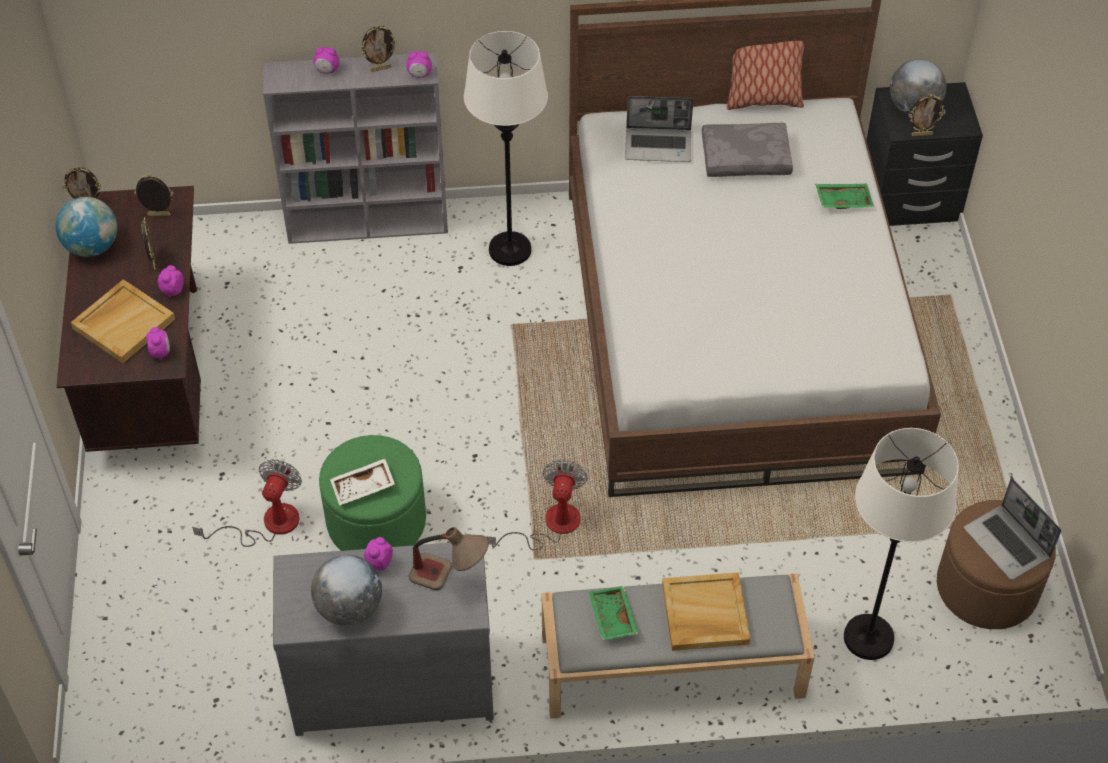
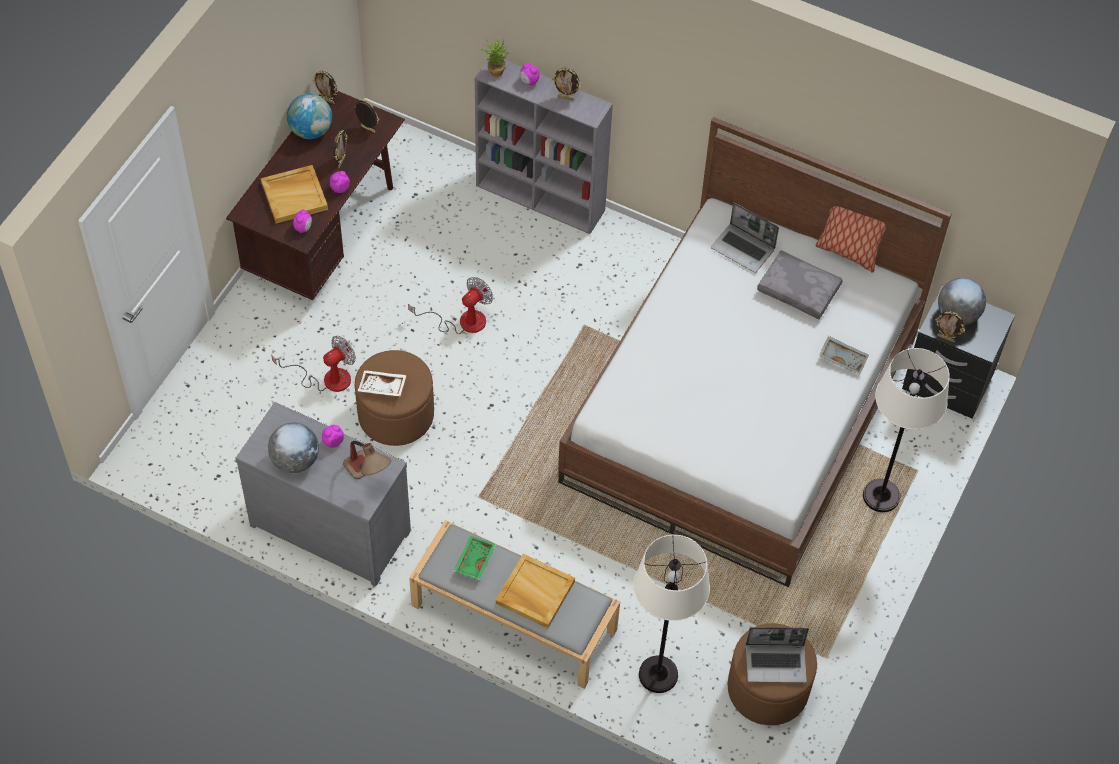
camera: 30 degrees right, 5 degrees up
green ottoman [319,435,426,551] -> brown ottoman [355,350,434,446]
alarm clock [406,51,432,78] -> none
white floor lamp [464,31,548,266] -> white floor lamp moved to [863,348,950,512]
fan [486,459,588,550] -> fan moved to [408,277,493,334]
green tray [815,184,874,209] -> grey tray [819,336,869,375]
laptop [964,478,1061,580] -> laptop turned 90 degrees counterclockwise [746,627,809,683]
none -> potted plant [480,39,510,77]

